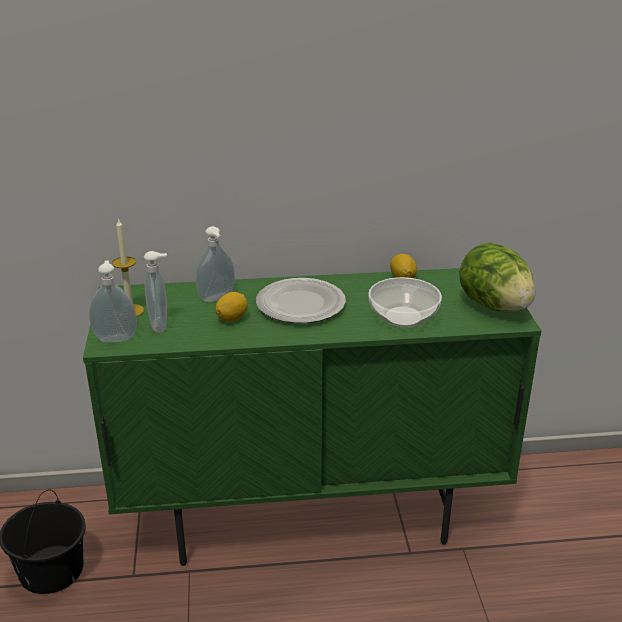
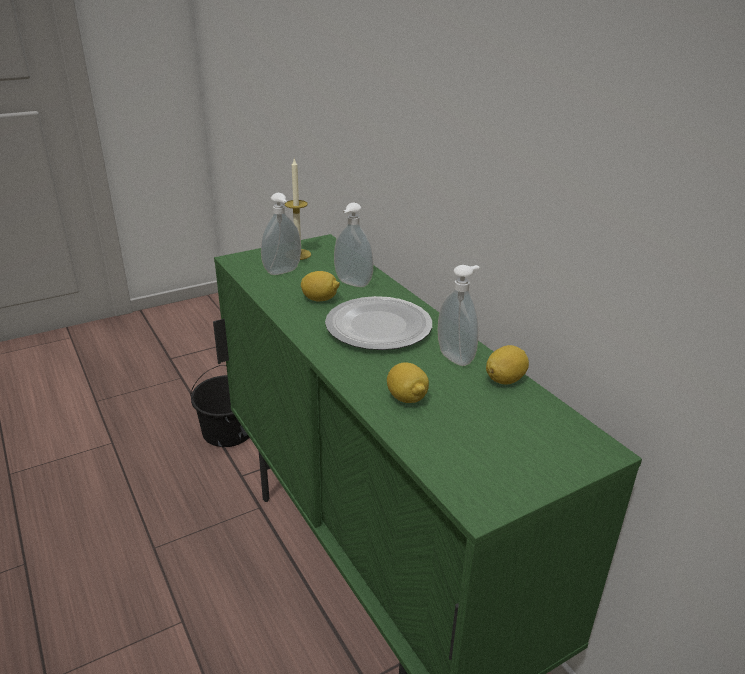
camera: 65 degrees right, 0 degrees up
soap dispenser [89,260,137,343] -> soap dispenser moved to [438,265,479,366]
bowl [368,277,442,327] -> lemon [387,362,429,403]
lettuce [459,243,535,311] -> none

